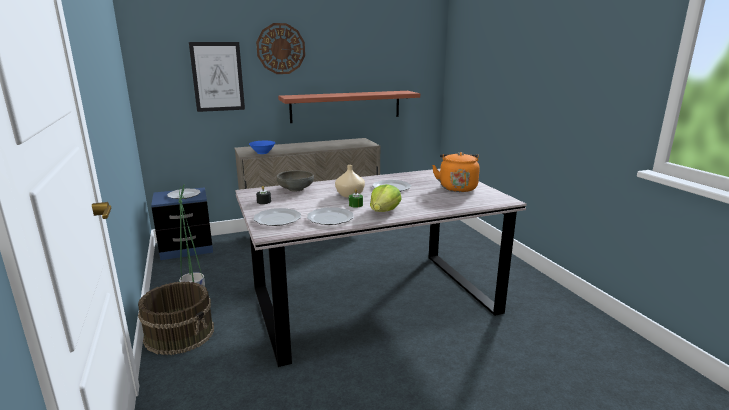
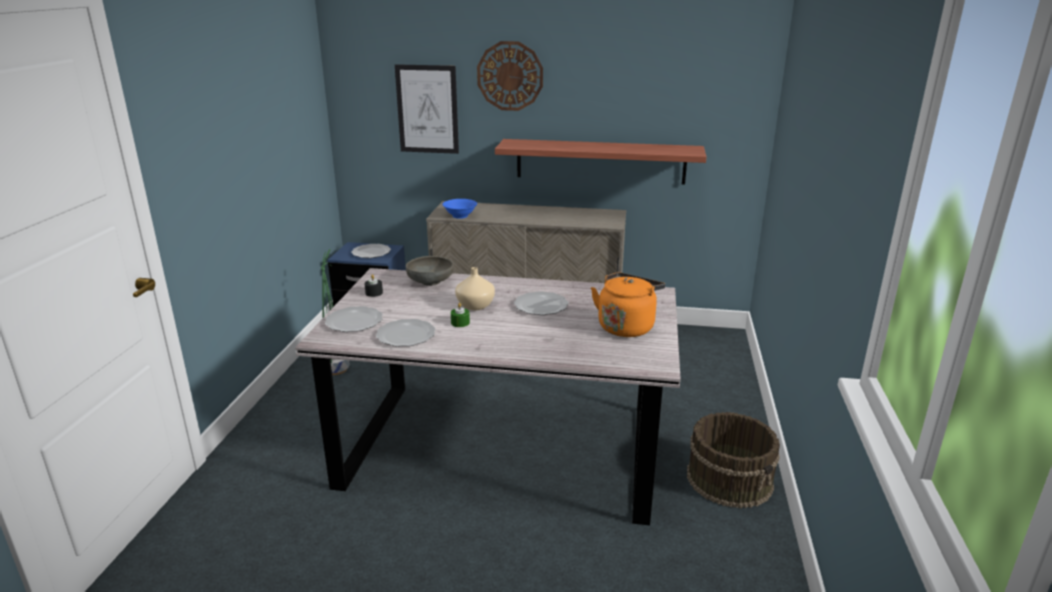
camera: 30 degrees right, 5 degrees up
brown bucket [138,281,214,355] -> brown bucket moved to [687,412,780,509]
lettuce [370,184,402,212] -> none

